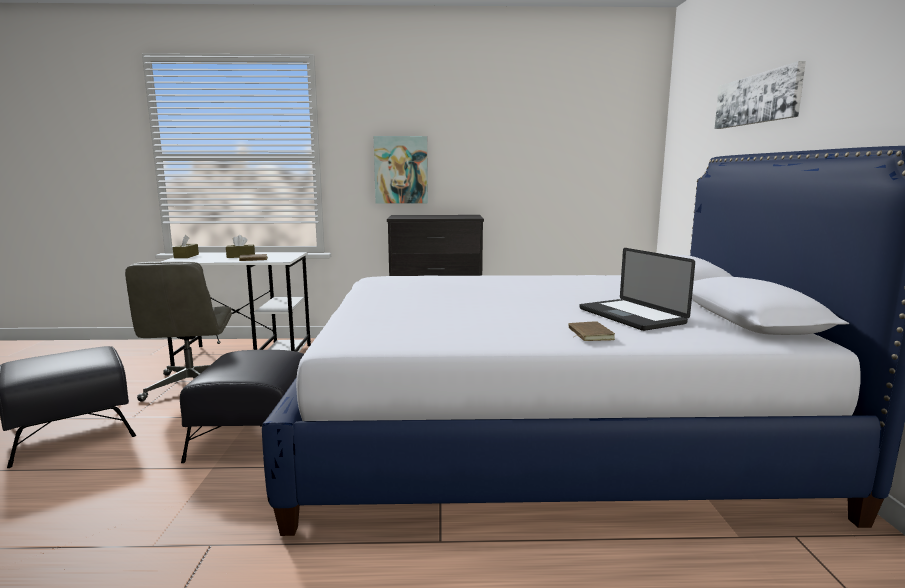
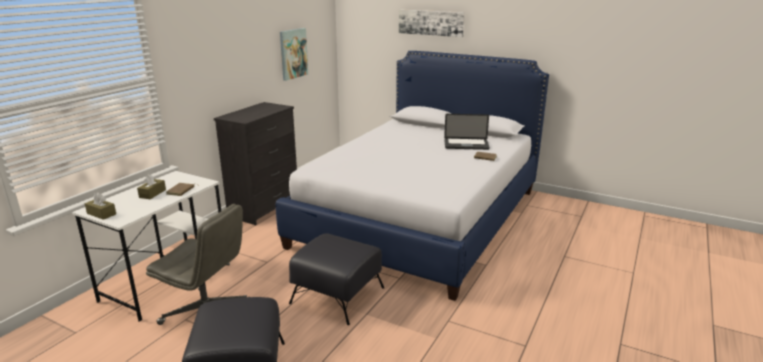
camera: 60 degrees left, 10 degrees up
picture [374,136,428,203] -> picture moved to [280,28,308,81]

